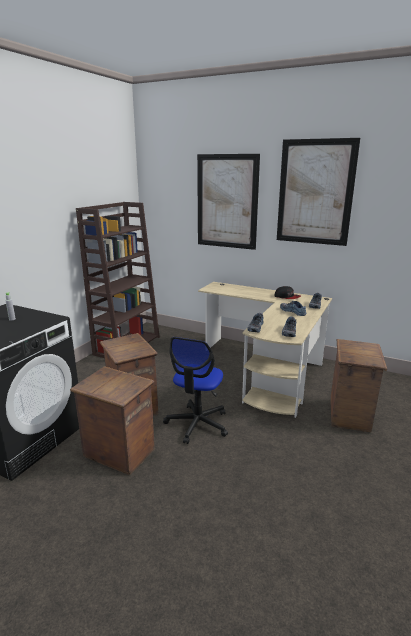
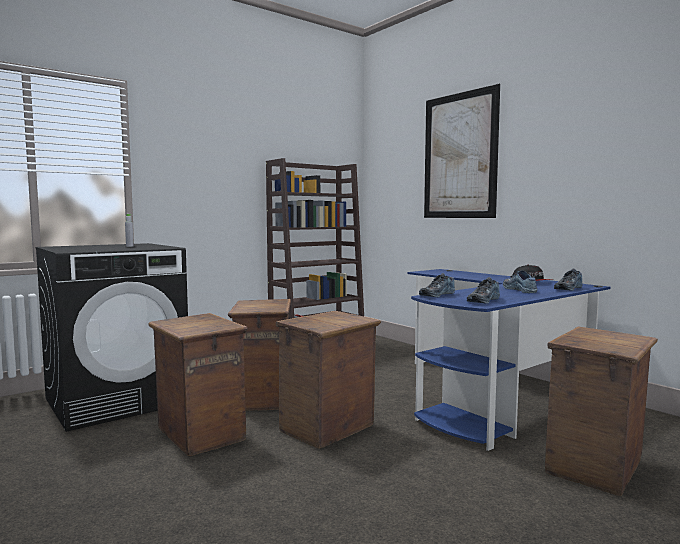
camera: 25 degrees right, 15 degrees down
office chair [163,337,228,444] -> crate [276,311,381,448]
beige desk [198,282,332,418] -> blue desk [407,269,610,451]
picture [277,138,360,246] -> none

